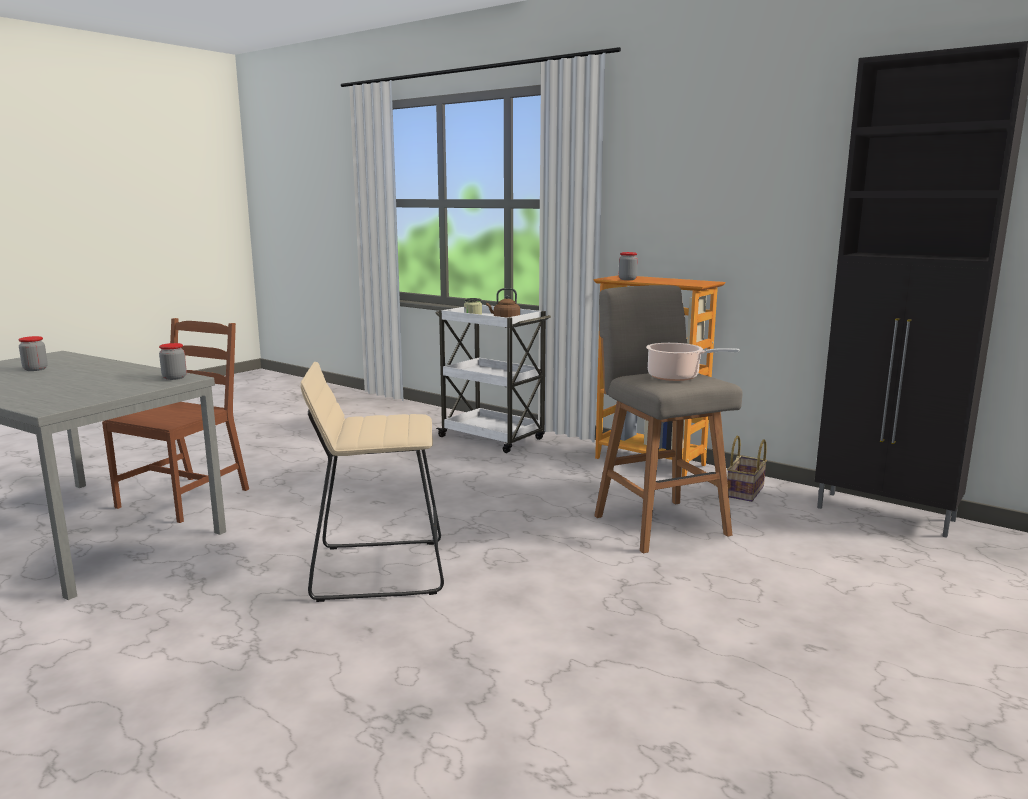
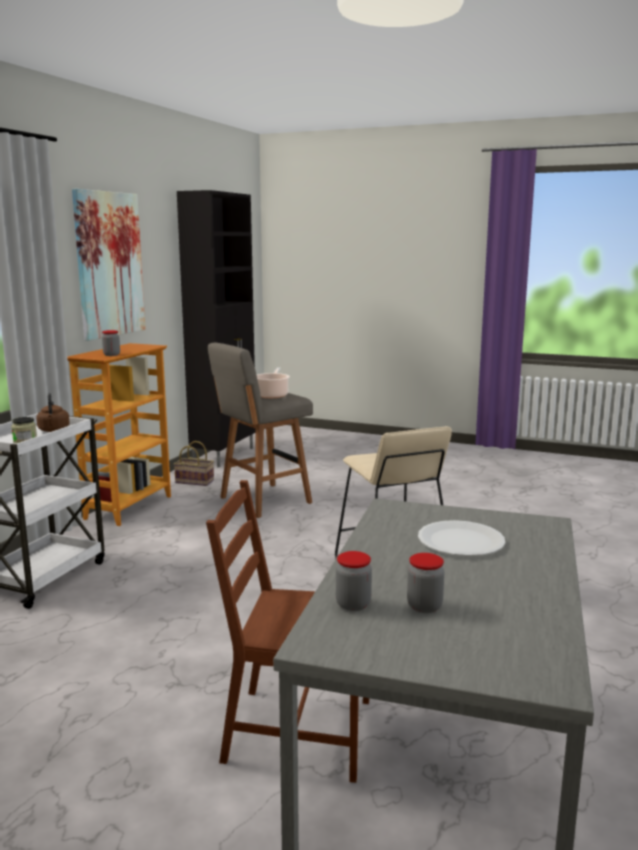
camera: 105 degrees left, 0 degrees up
jar [159,343,187,380] -> jar moved to [336,551,372,611]
none -> picture [72,189,146,341]
none -> white plate [418,520,505,556]

